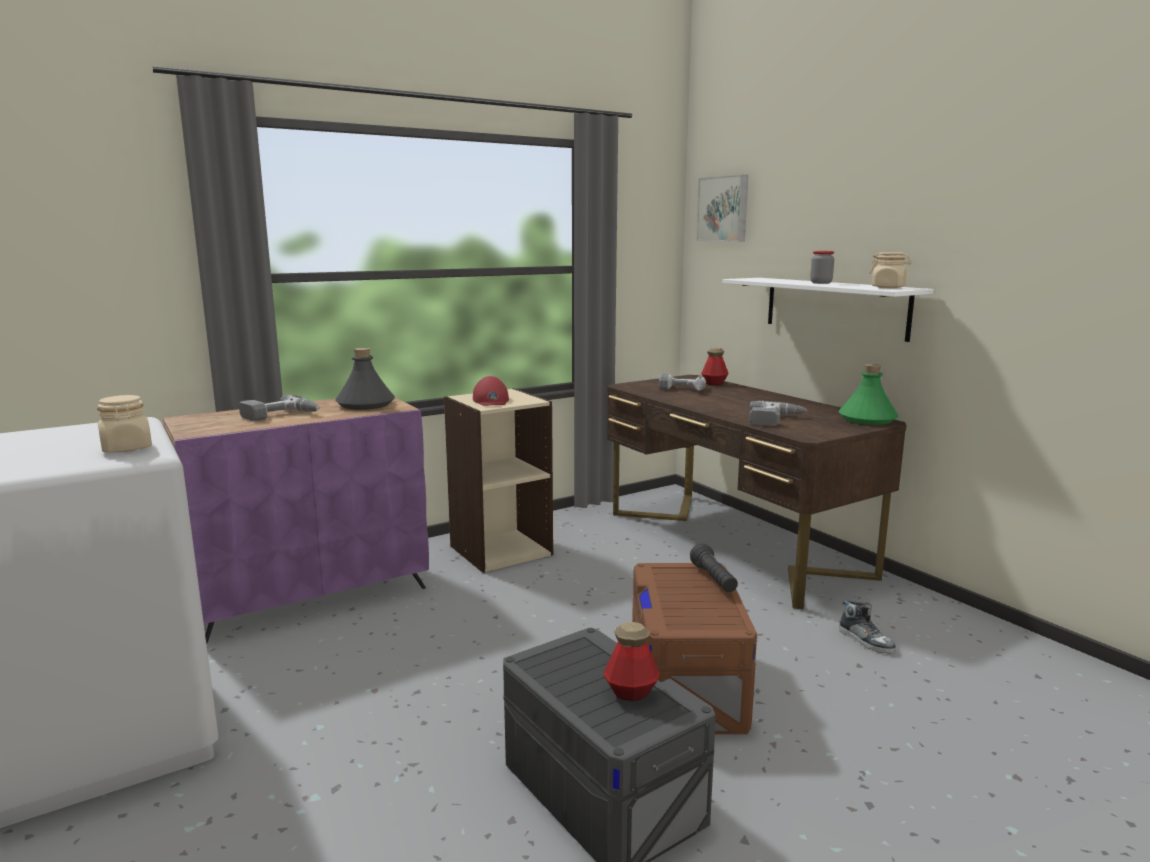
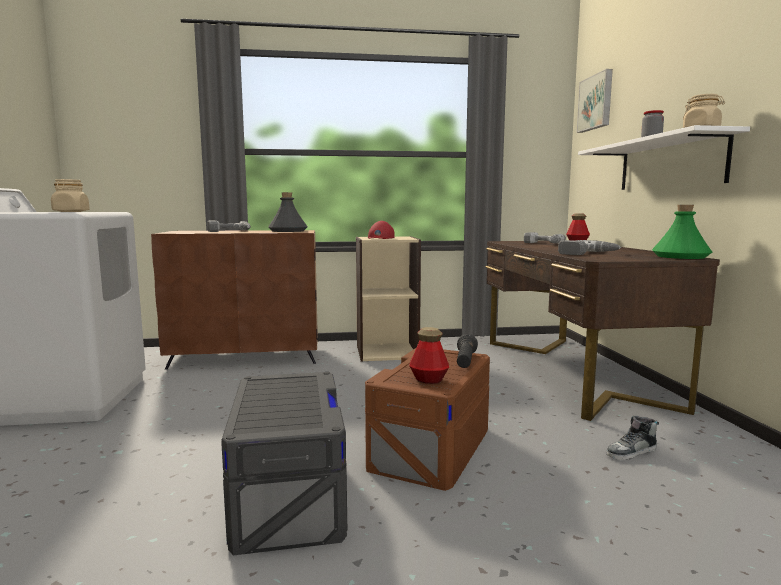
camera: 25 degrees right, 5 degrees down
purple cabinet [163,397,429,644] -> brown cabinet [151,230,318,370]
bottle [603,622,660,701] -> bottle moved to [409,327,449,384]
shoe [839,601,896,653] -> shoe turned 75 degrees clockwise [606,416,659,460]

